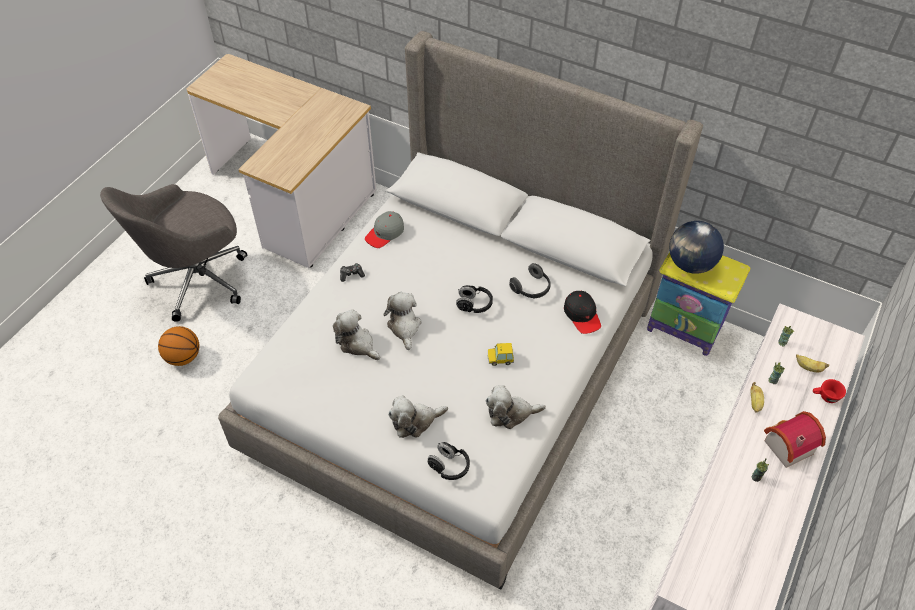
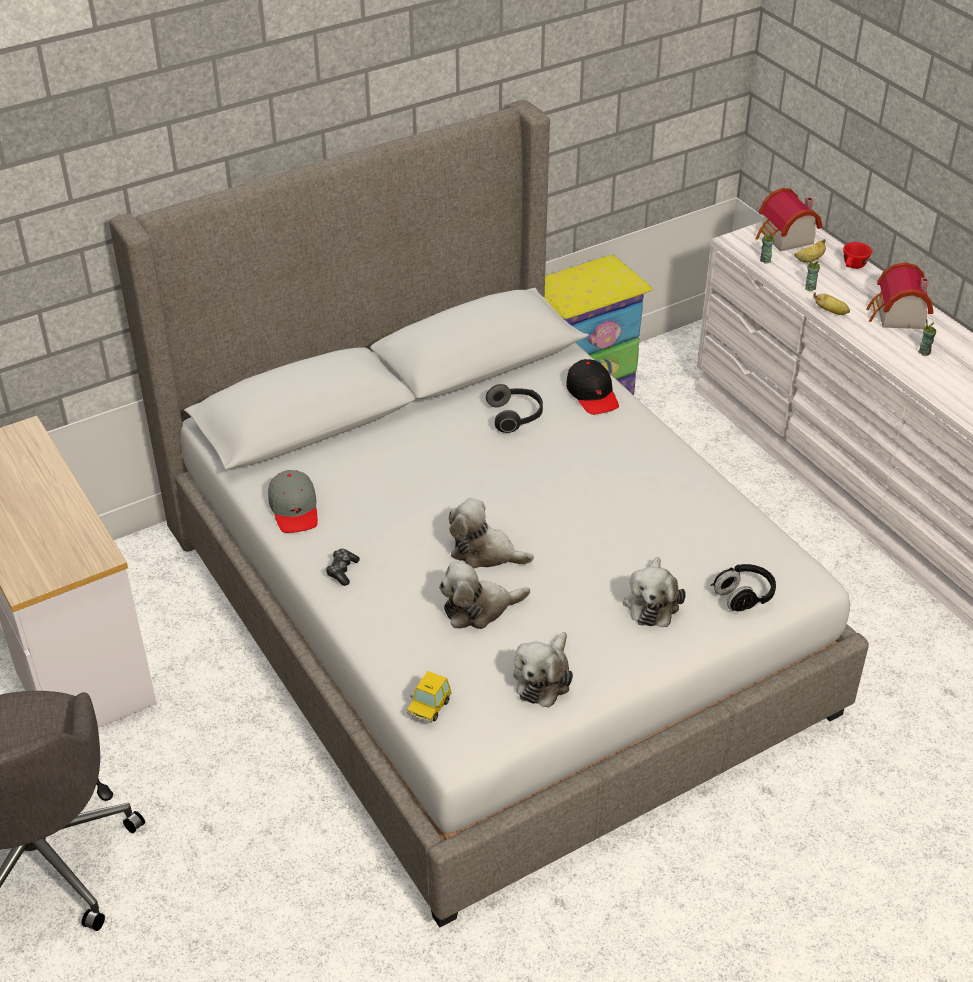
camera: 60 degrees left, 10 degrees down
basketball [158,326,199,366] -> none
black headphones [456,285,493,313] -> none
plush toy [486,385,546,429] -> plush toy moved to [513,632,573,708]
toy car [488,343,514,366] -> toy car moved to [407,671,451,723]
black cap [564,290,601,334] -> black cap turned 60 degrees clockwise [566,359,619,415]
globe [669,221,724,274] -> none
none -> toy house [756,188,822,252]

